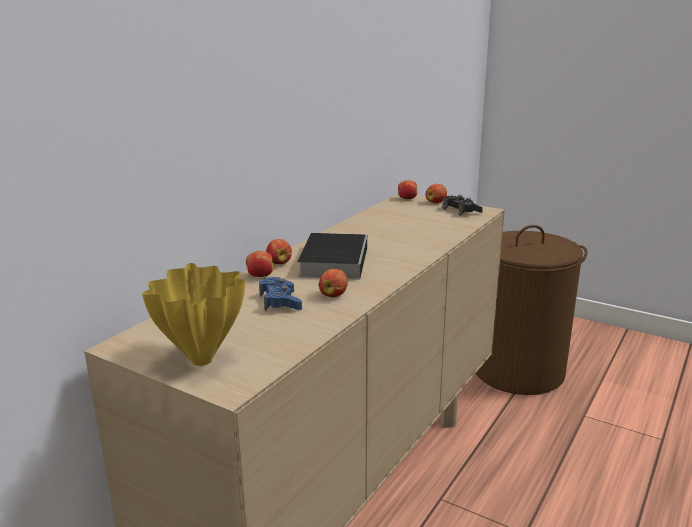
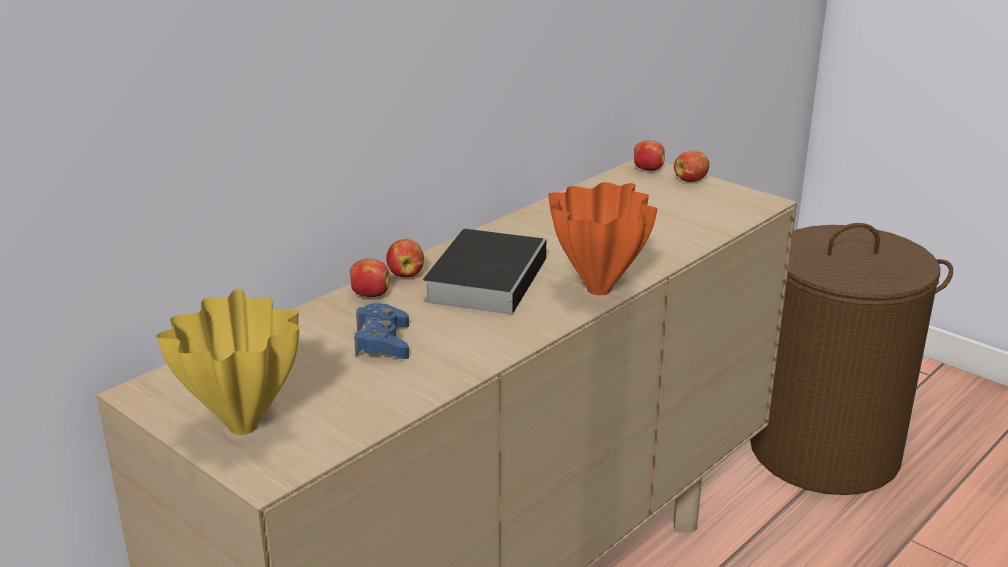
camera: 10 degrees right, 5 degrees up
apple [319,269,348,297] -> none
black game controller [442,195,483,216] -> none
none -> orange vase [548,182,657,295]

